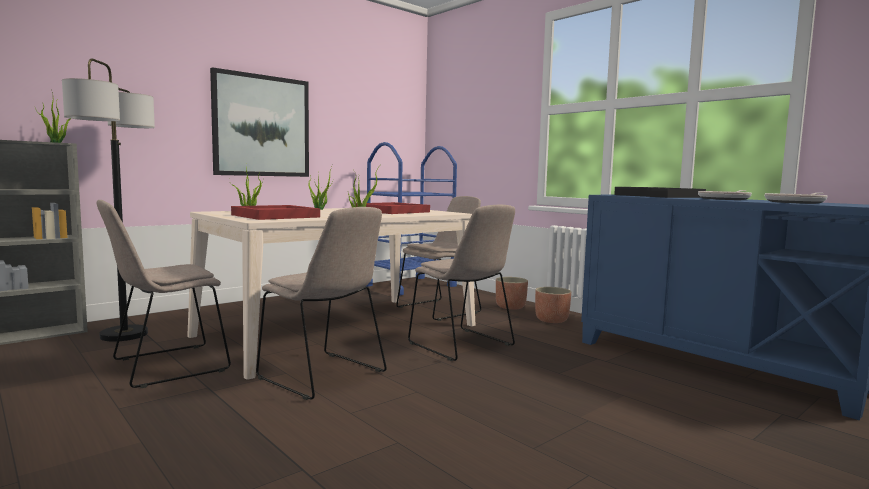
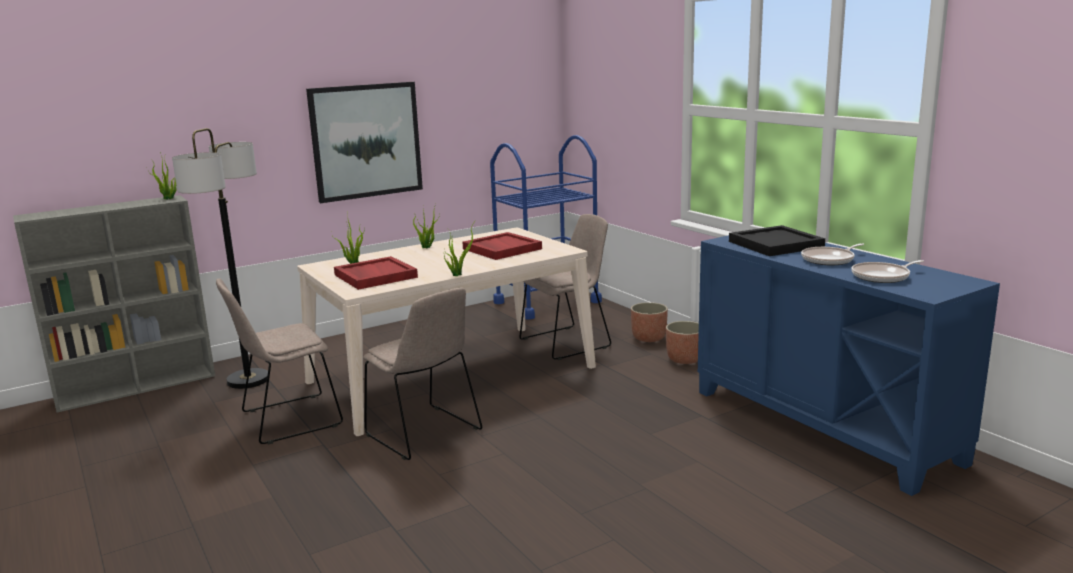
camera: 10 degrees right, 10 degrees up
beige chair [408,205,515,361] -> none

